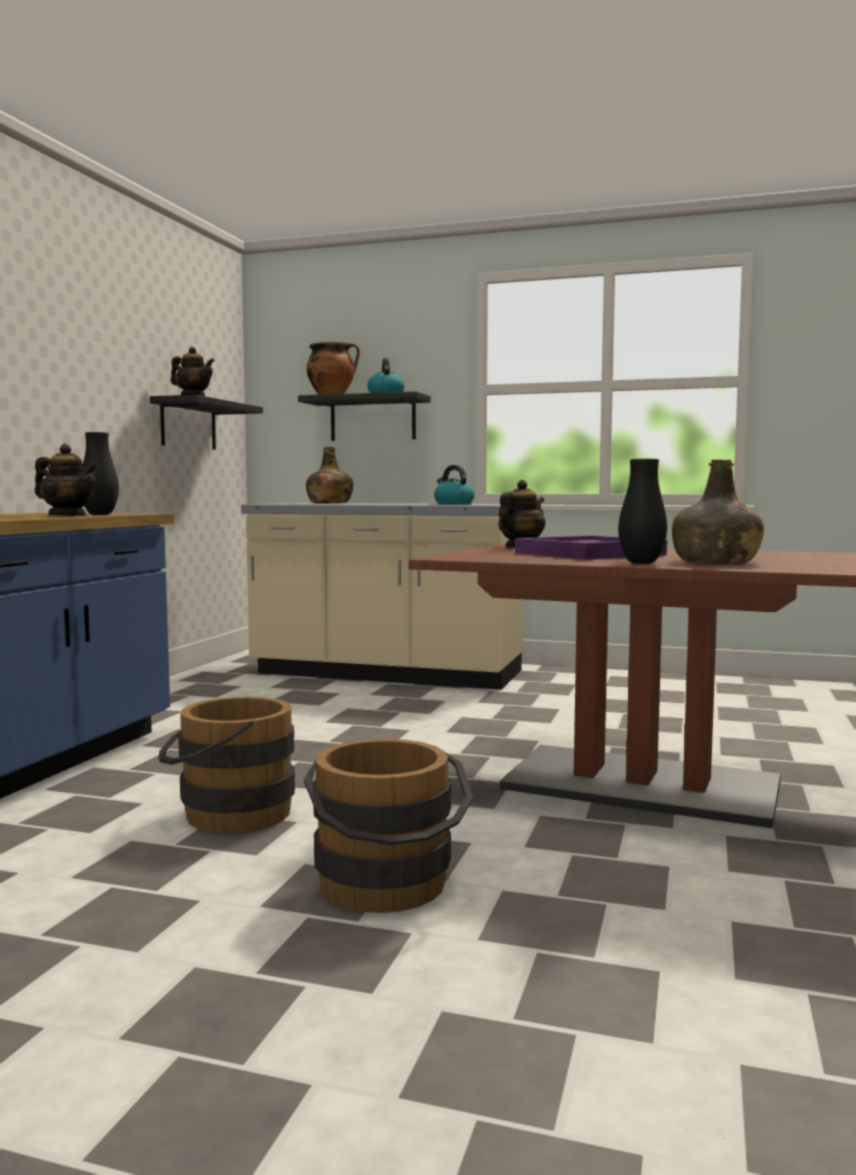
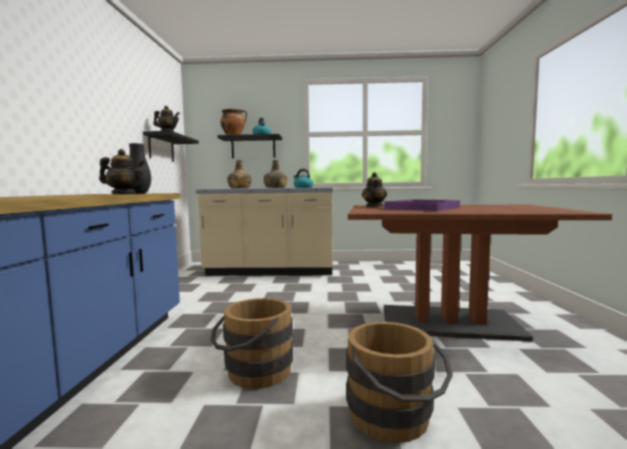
camera: 15 degrees left, 0 degrees up
black vase [618,459,667,564] -> none
green bottle [672,459,764,565] -> green bottle moved to [264,160,287,188]

